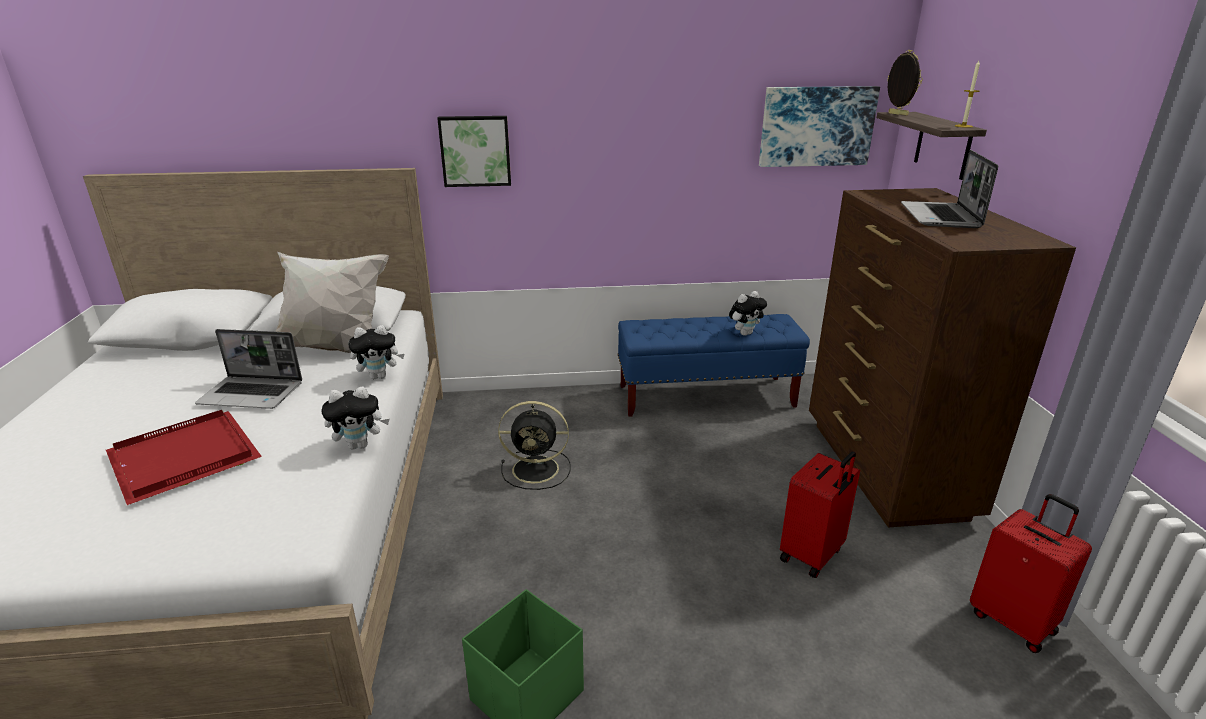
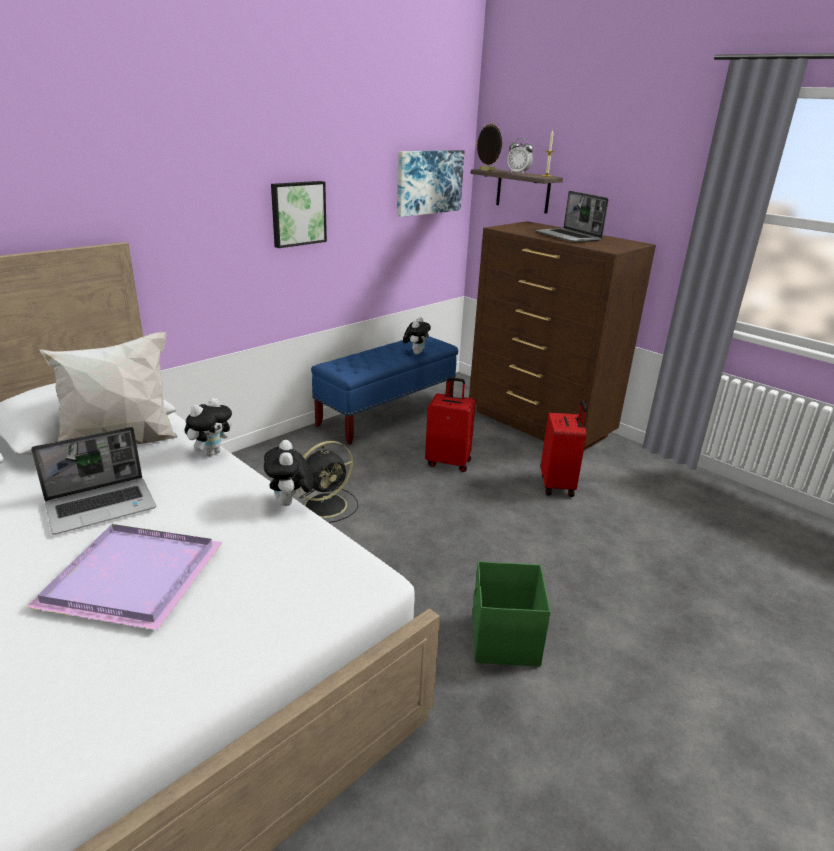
camera: 40 degrees left, 0 degrees up
red tray [106,410,262,505] -> purple tray [27,524,223,630]
plush toy [321,387,389,450] -> plush toy turned 135 degrees clockwise [264,440,313,506]
picture [437,116,511,187] -> picture moved to [271,181,327,248]
red suitcase [970,494,1092,653] -> red suitcase moved to [425,377,476,472]
none -> alarm clock [507,138,533,174]

